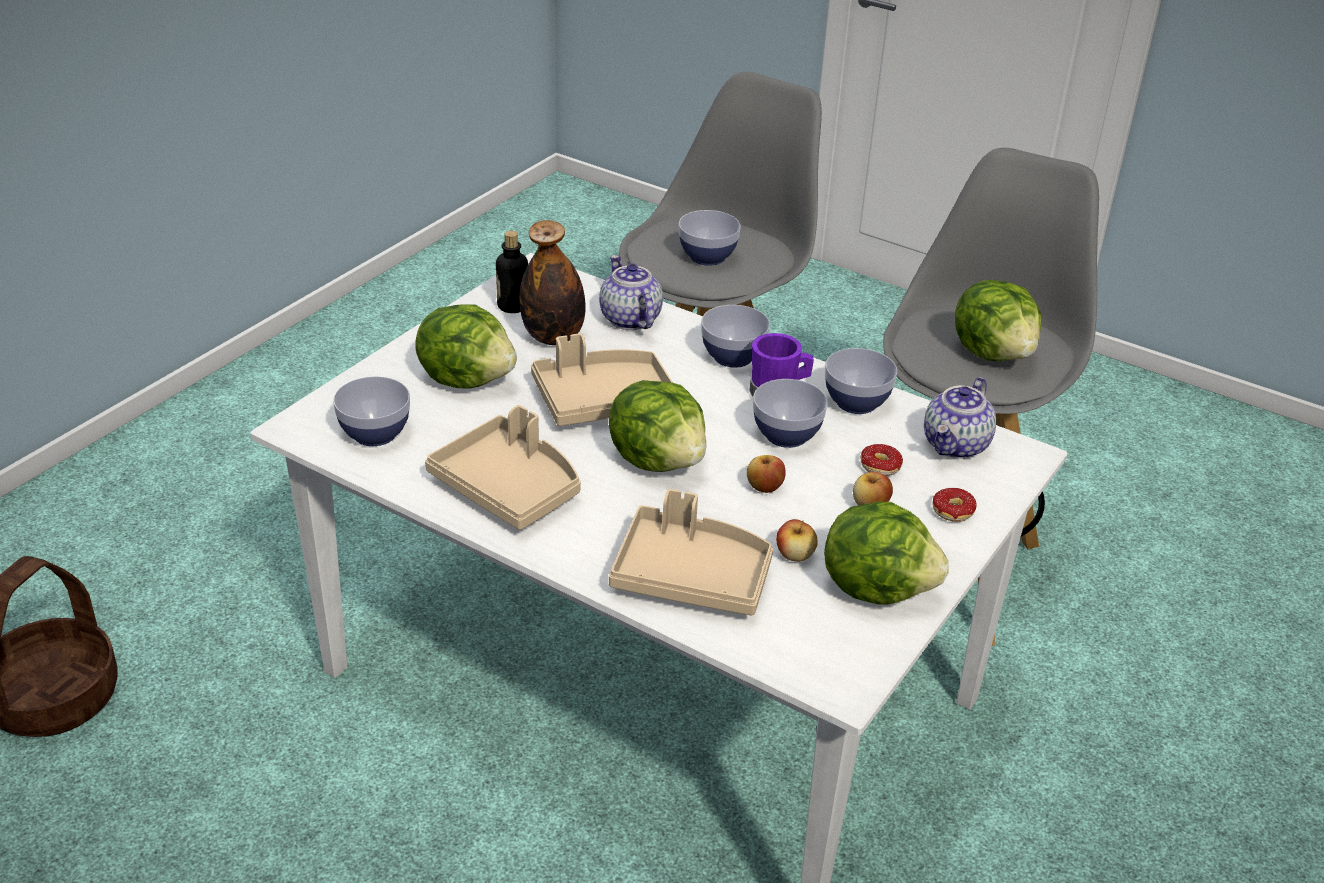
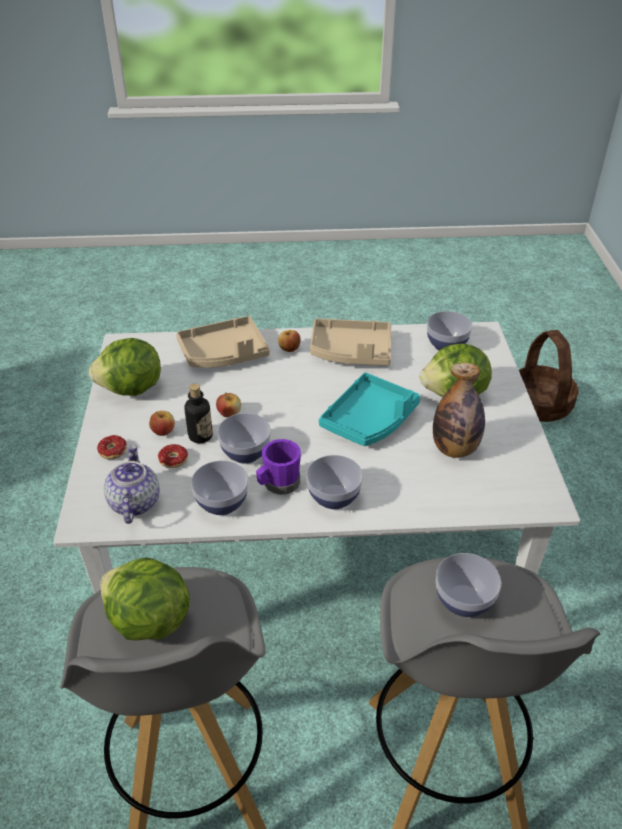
camera: 145 degrees right, 5 degrees up
bottle [496,231,528,313] -> bottle moved to [184,384,213,443]
beige tray [531,333,673,426] -> turquoise tray [319,373,421,446]
teapot [599,255,663,330] -> none
lettuce [609,380,706,472] -> none
apple [776,519,818,562] -> apple moved to [278,330,301,352]

